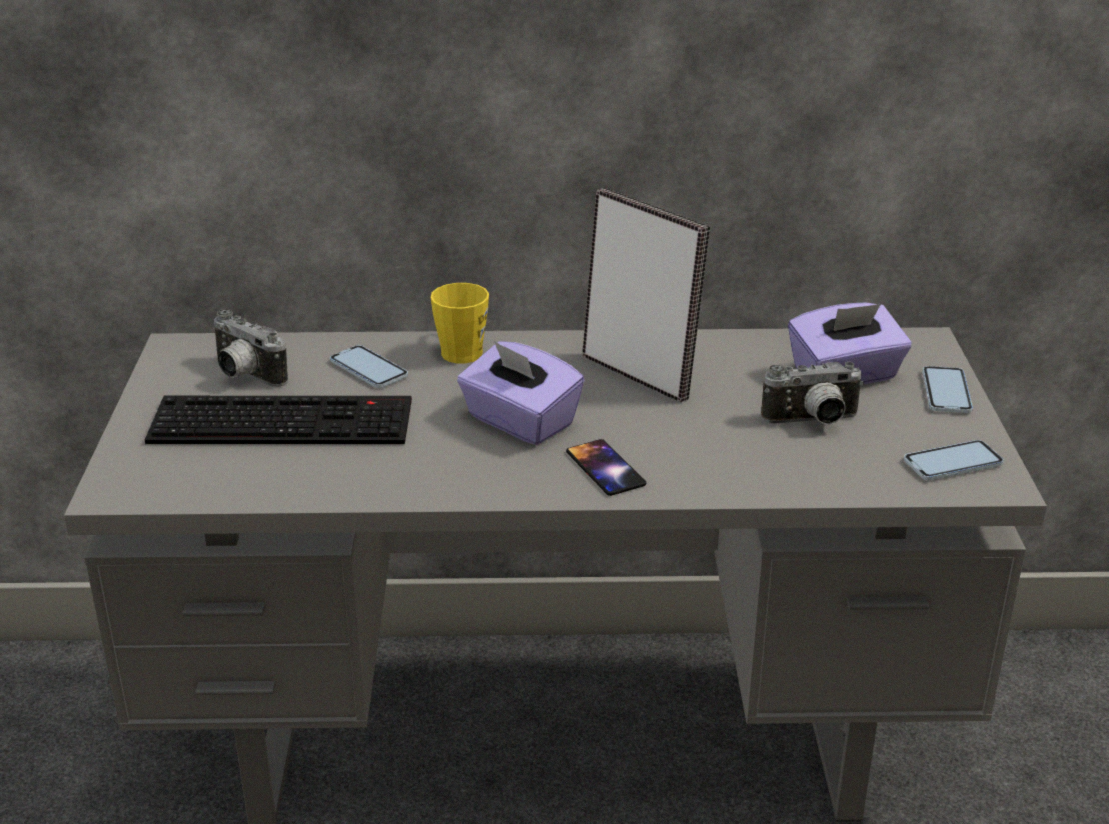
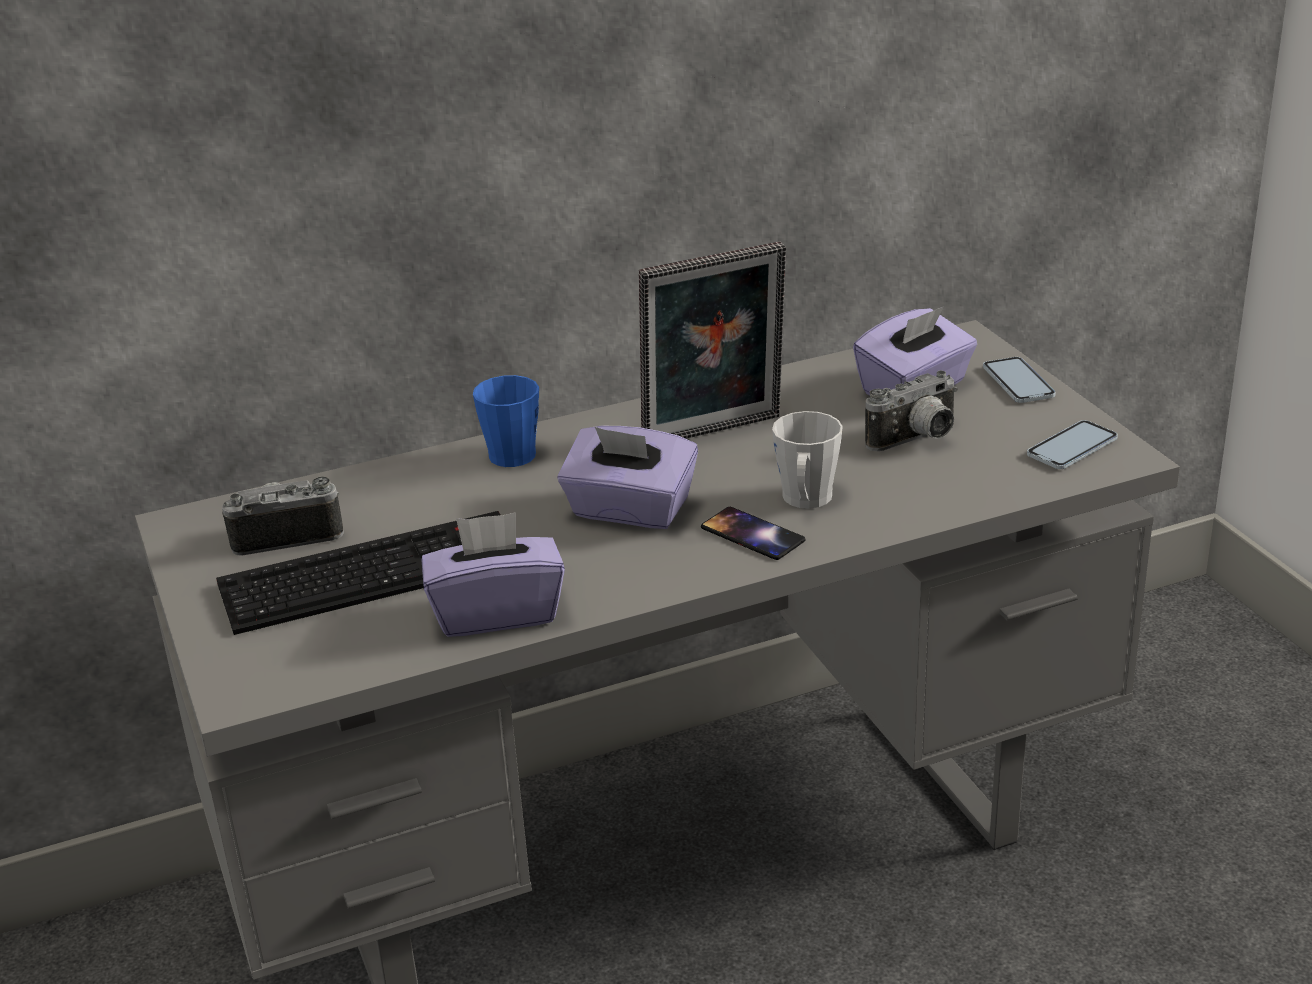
camera: 20 degrees left, 0 degrees up
camera [212,309,288,387] -> camera turned 150 degrees clockwise [222,476,344,555]
phone [330,345,408,388] -> none
yellow mug [431,283,489,363] -> blue mug [473,375,539,467]
picture frame [582,188,710,402] -> picture frame turned 135 degrees clockwise [639,241,786,439]
none -> purple tissue box [422,512,565,637]
none -> grey mug [772,411,843,509]

